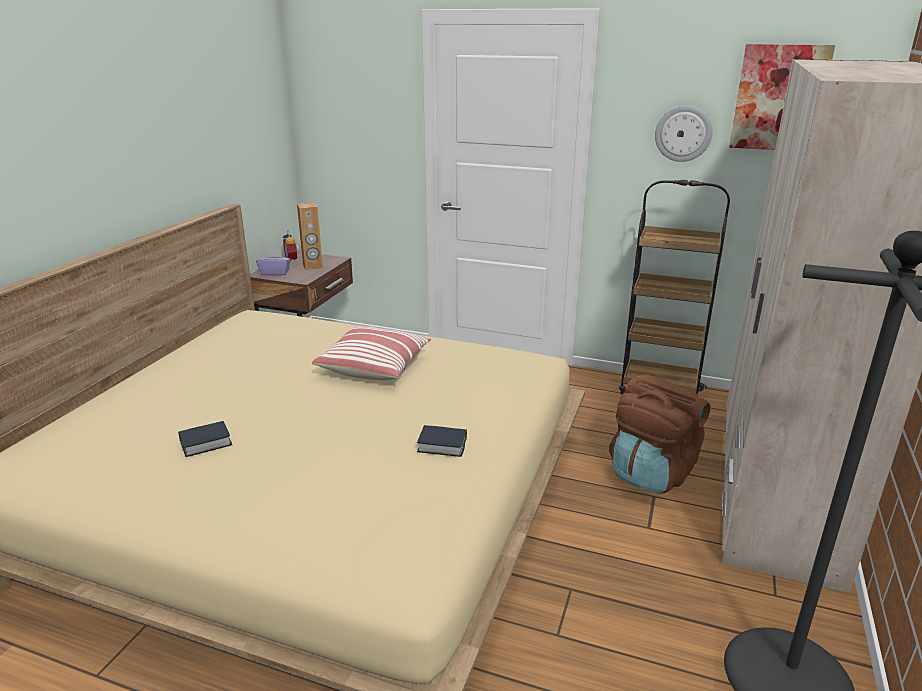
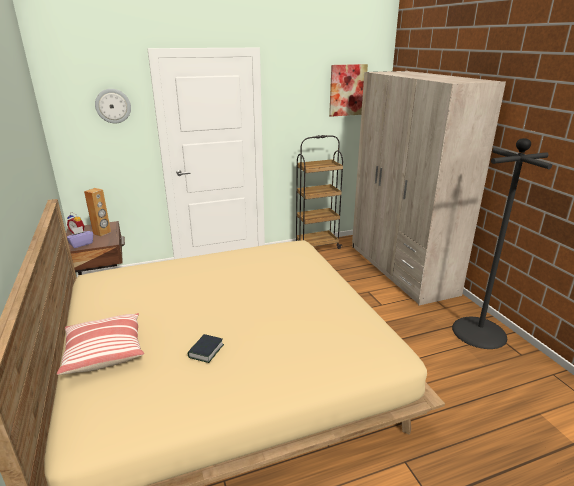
camera: 40 degrees left, 0 degrees up
pillow [312,326,431,380] -> pillow moved to [57,313,144,375]
book [417,425,467,457] -> none
brown backpack [609,374,710,494] -> none
wall clock [655,105,713,162] -> wall clock moved to [95,89,131,123]

